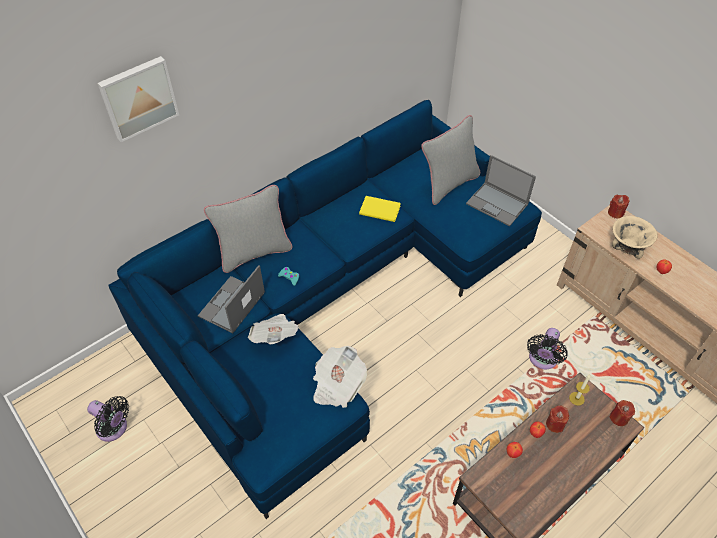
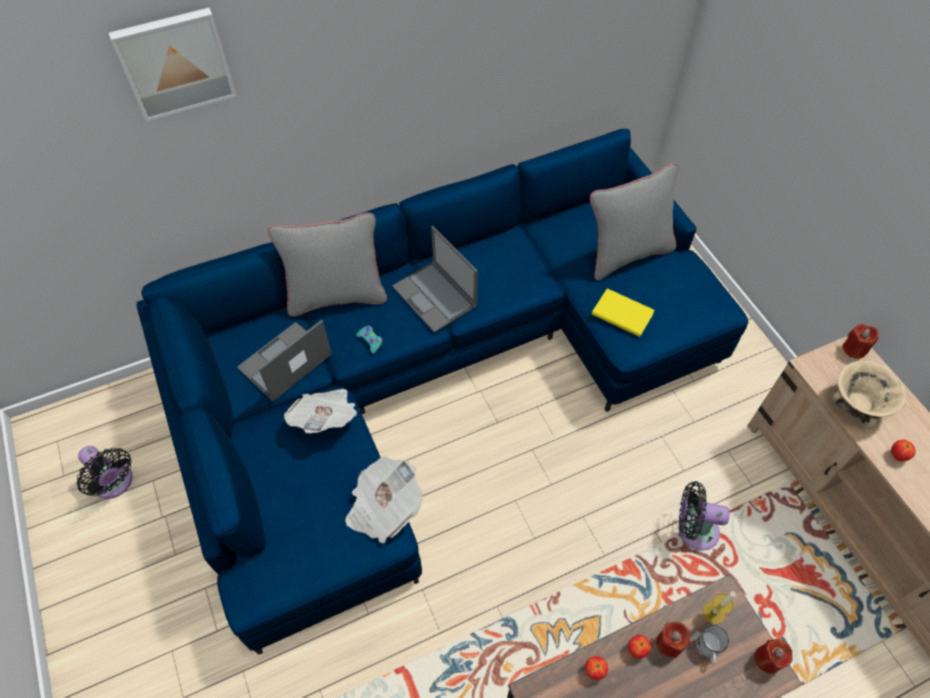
camera: 15 degrees right, 5 degrees up
yellow book [359,196,401,222] -> yellow book moved to [592,288,655,337]
laptop [466,155,536,226] -> laptop moved to [392,226,478,333]
black fan [527,328,568,369] -> black fan turned 60 degrees clockwise [678,481,730,551]
none -> white mug [697,625,729,664]

